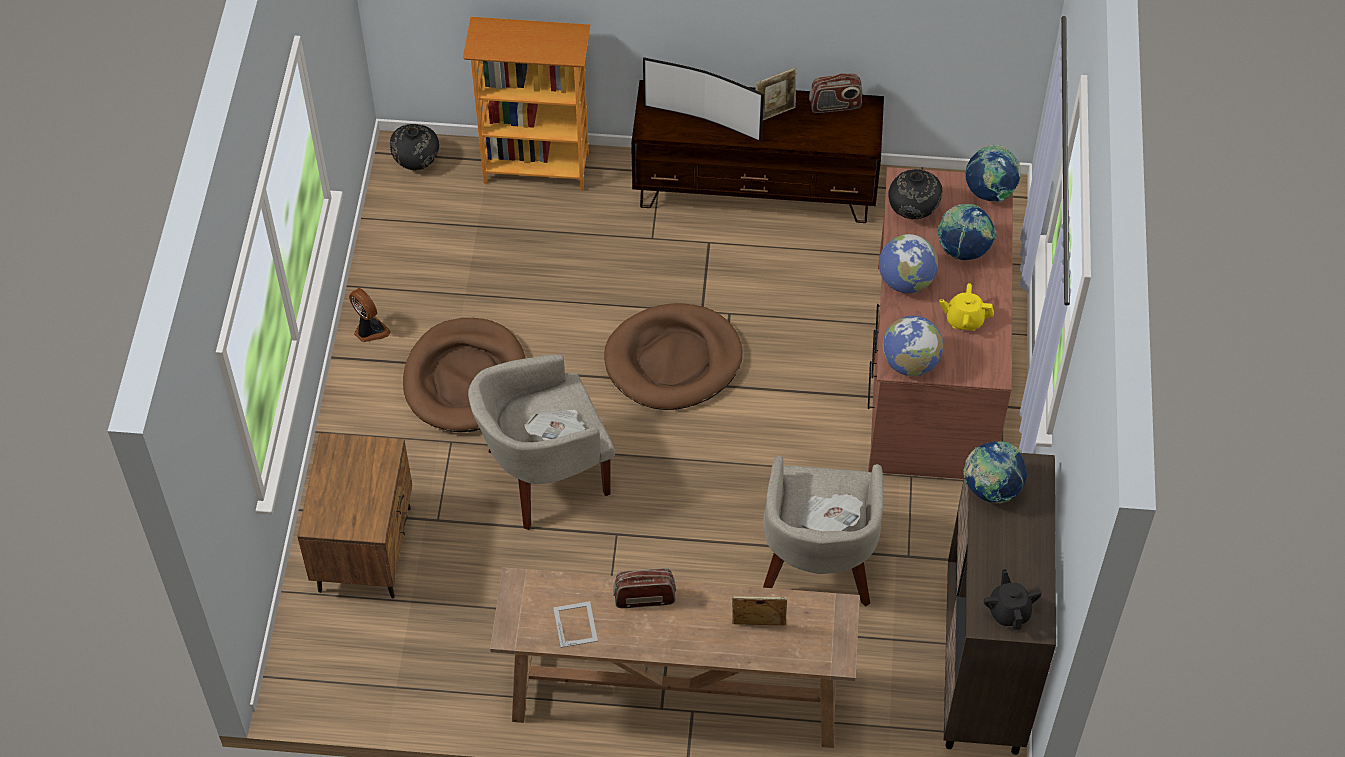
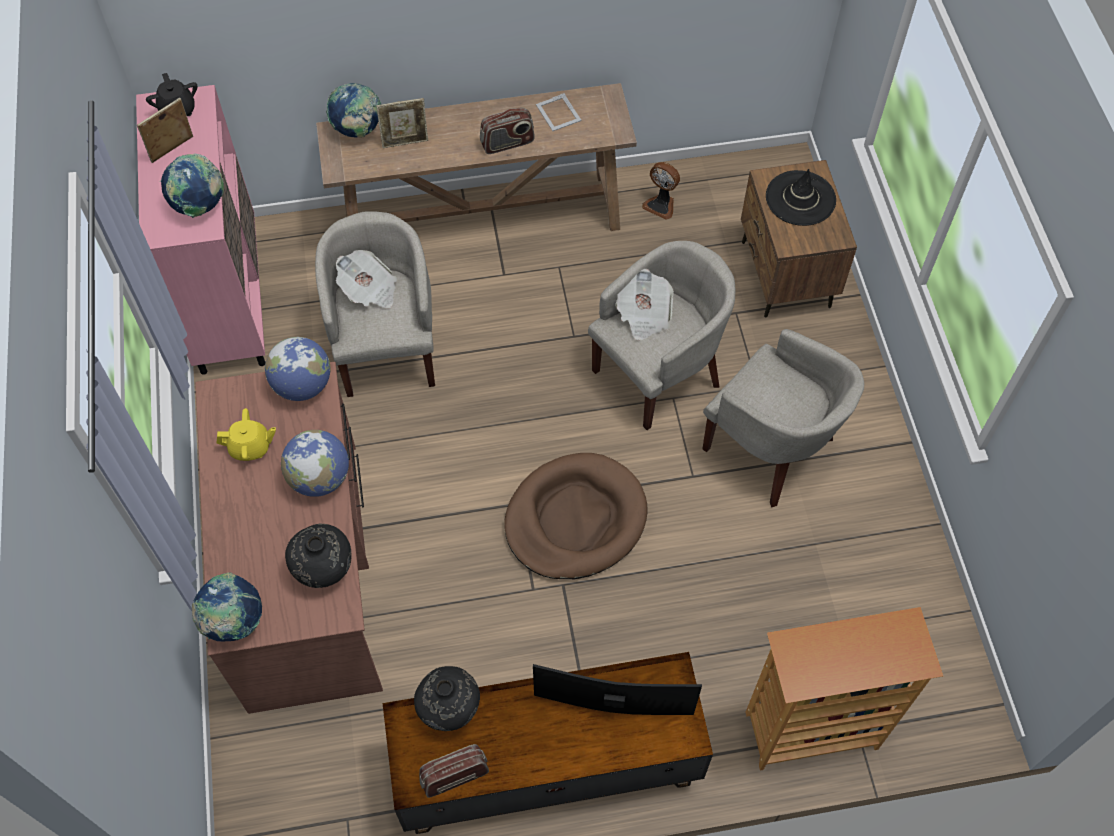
camera: 165 degrees right, 5 degrees up
fan [349,288,391,342] -> fan moved to [642,162,680,220]
black vase [390,124,439,171] -> black vase moved to [414,666,480,731]
brown dog bed [403,318,526,432] -> beige armchair [702,329,864,507]
picture frame [756,68,797,120] -> picture frame moved to [137,98,193,163]
globe [938,204,997,260] -> globe moved to [326,83,381,138]
brown cabinet [944,449,1056,755] -> pink cabinet [136,85,265,375]
none -> black hat [766,169,836,226]

